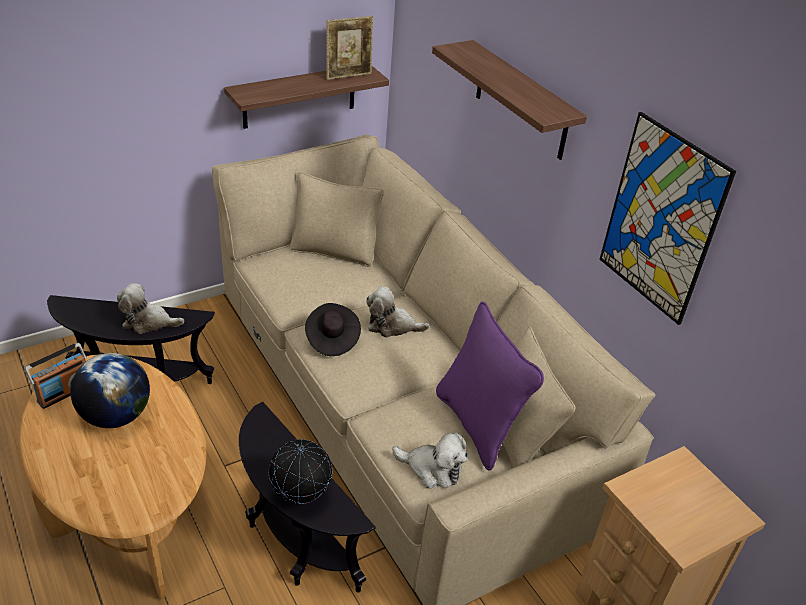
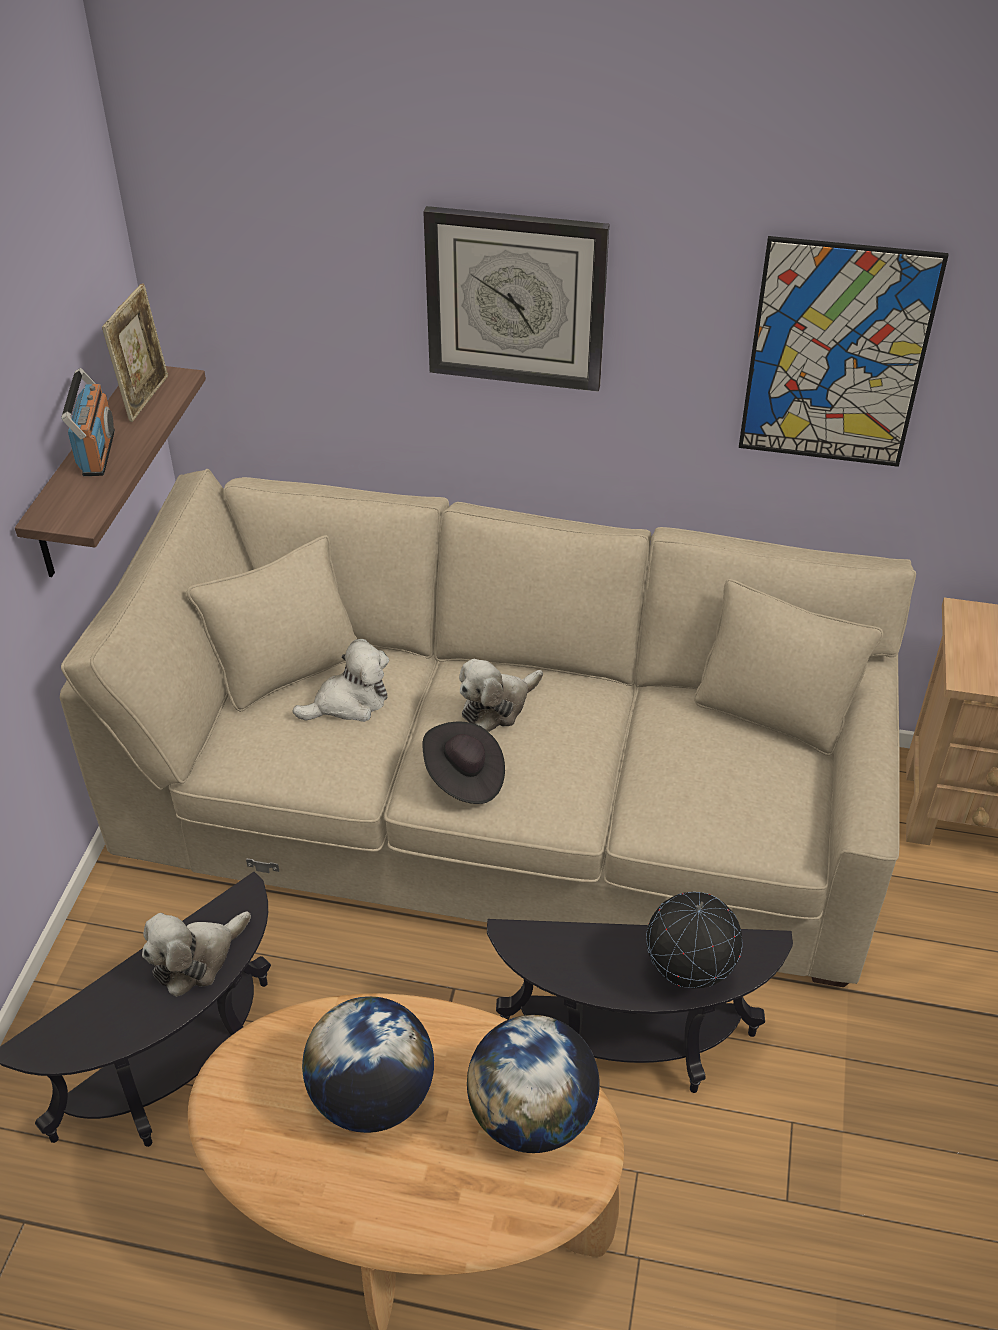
camera: 45 degrees left, 5 degrees up
radio [24,343,87,409] -> radio moved to [61,368,115,476]
plush toy [392,432,468,489] -> plush toy moved to [293,639,389,722]
shelf [432,40,587,160] -> wall clock [423,206,609,392]
purple pillow [436,302,544,471] -> none
none -> globe [467,1015,599,1153]

